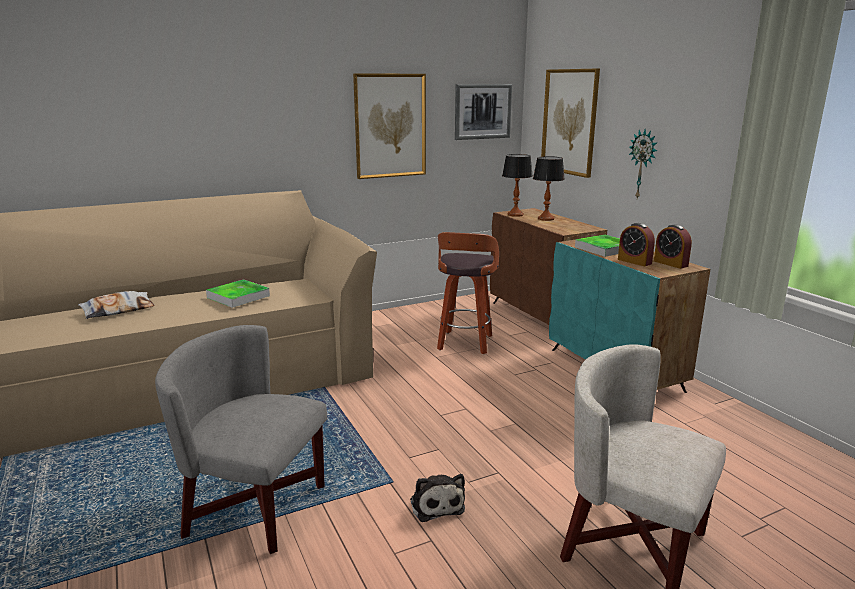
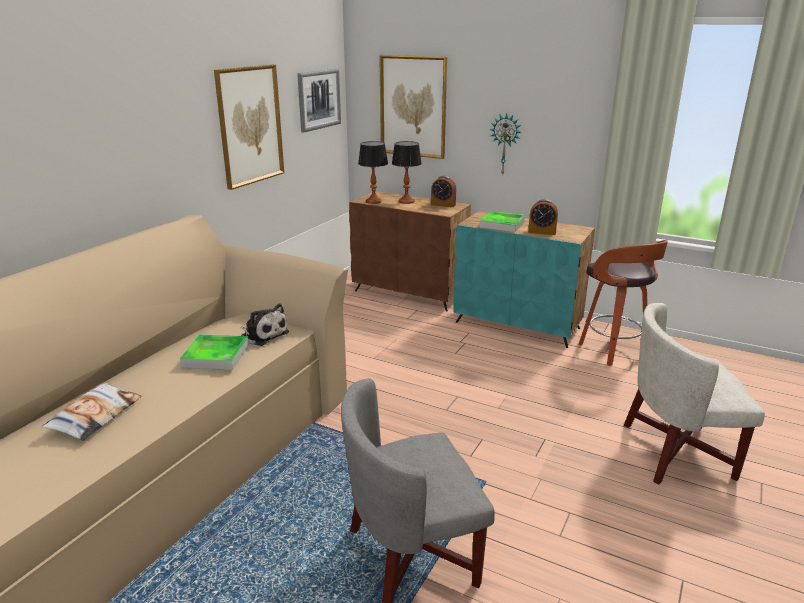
camera: 35 degrees left, 5 degrees up
plush toy [410,474,465,522] -> plush toy moved to [240,304,289,346]
stool [437,232,499,354] -> stool moved to [578,240,668,366]
alarm clock [654,224,692,269] -> alarm clock moved to [431,176,456,207]

